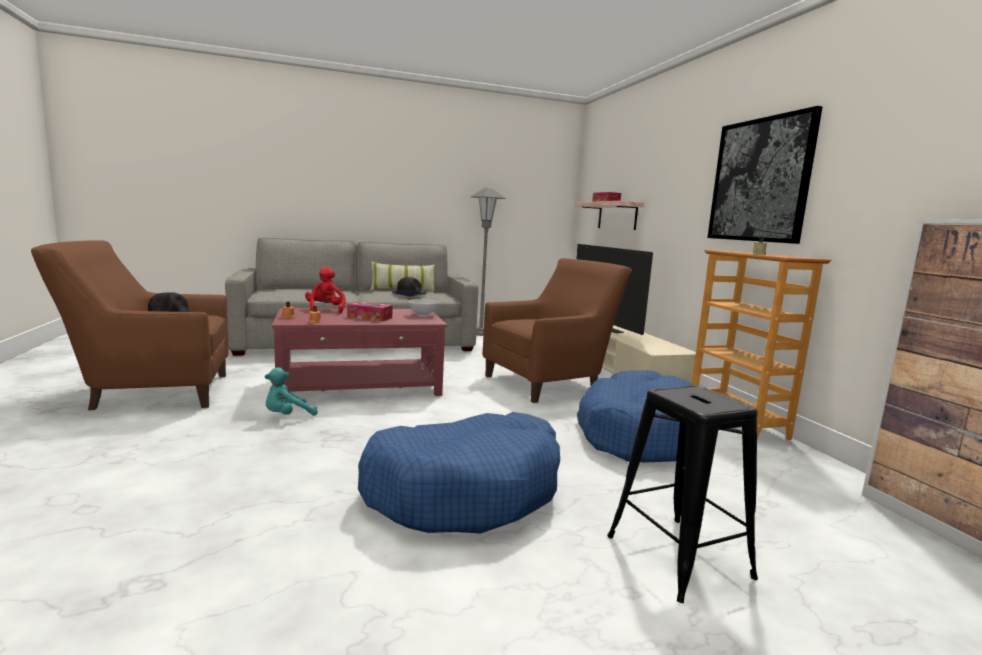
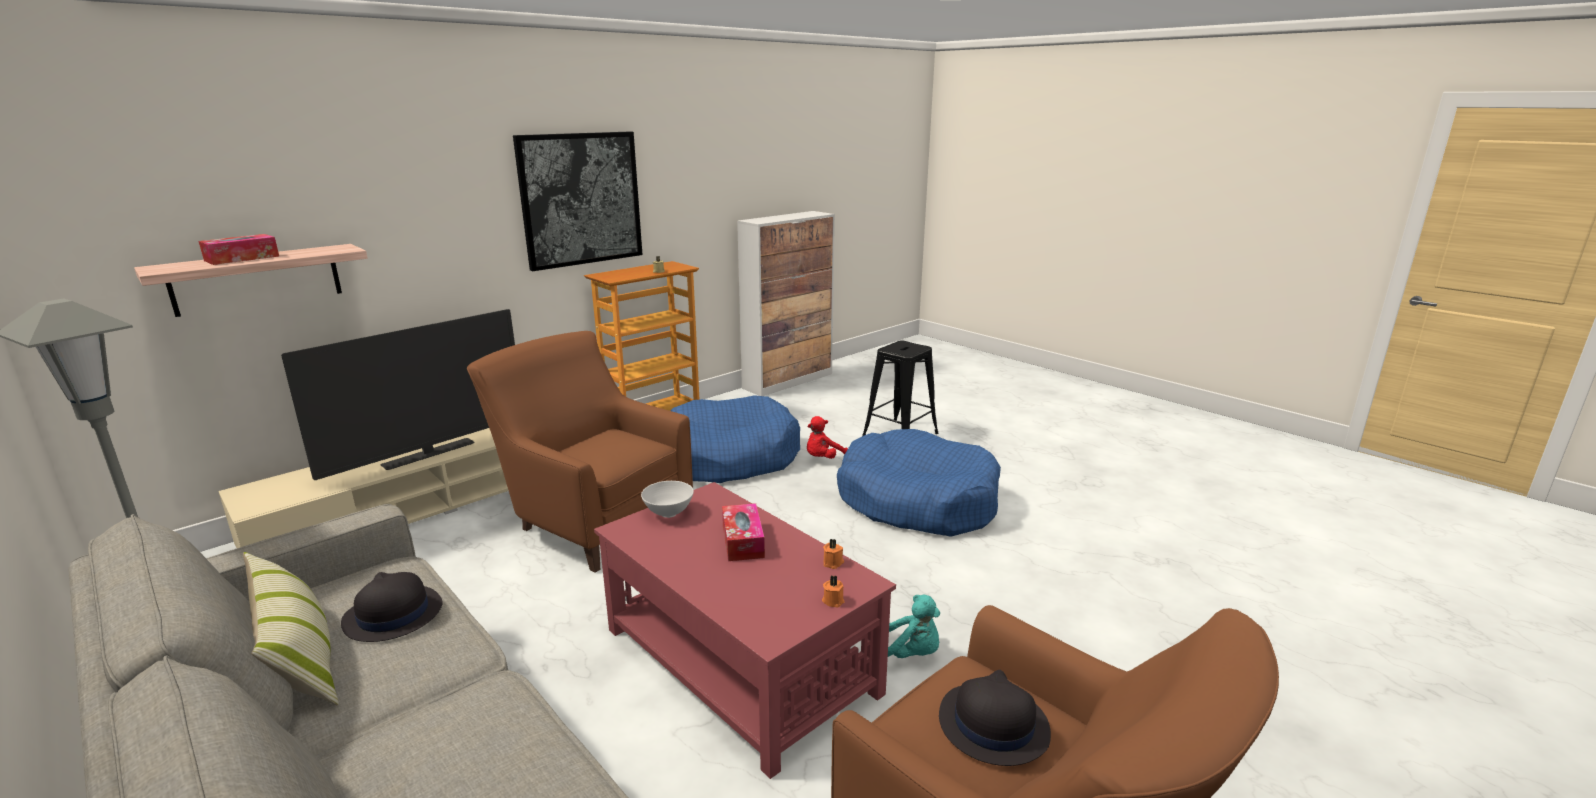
camera: 115 degrees left, 10 degrees up
red plush toy [305,267,346,314] -> red plush toy moved to [807,416,848,459]

